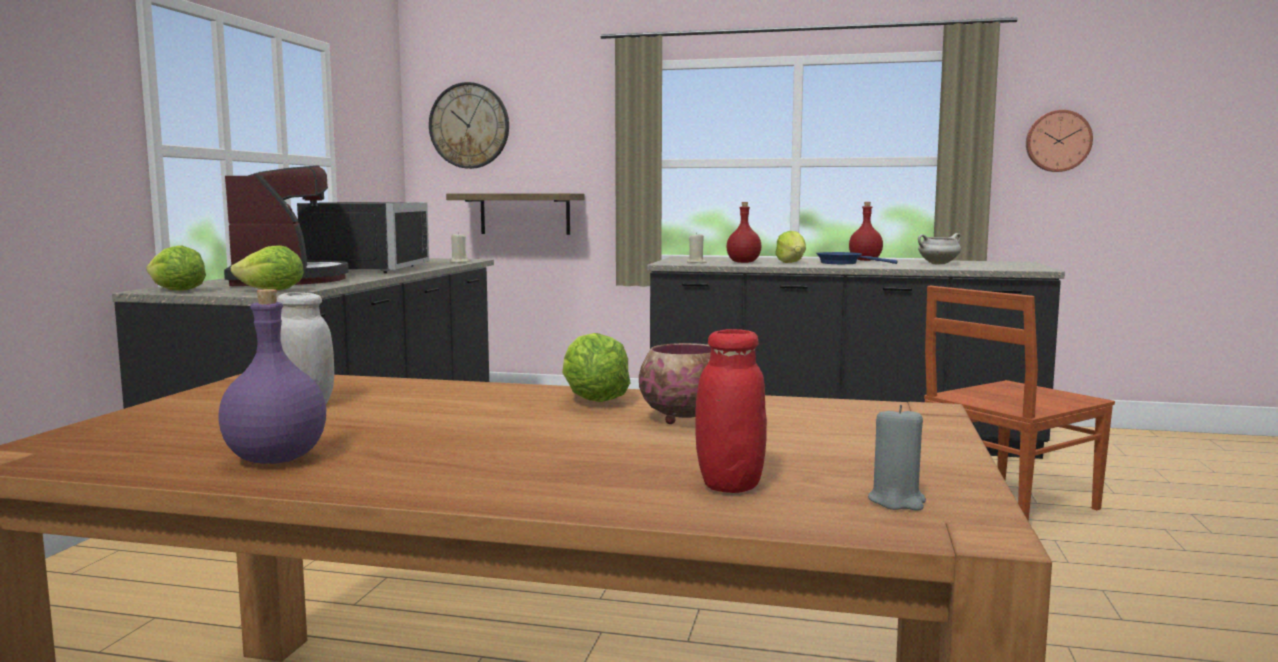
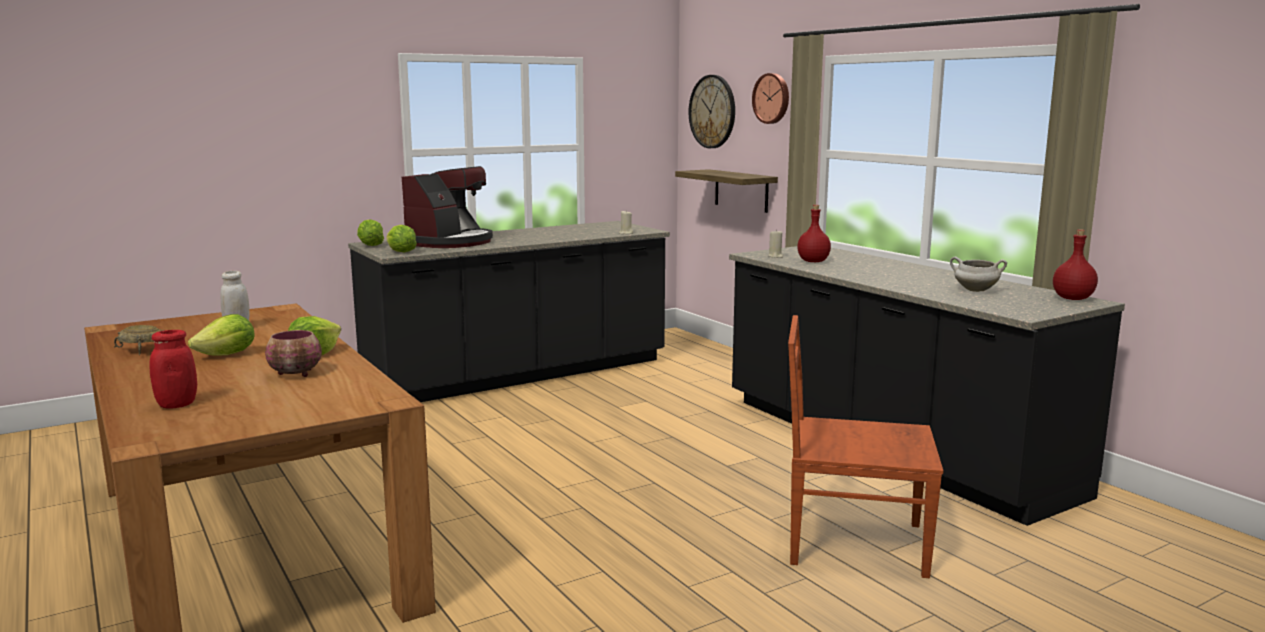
camera: 45 degrees right, 5 degrees up
purple bottle [218,289,326,464] -> beige bowl [114,325,165,355]
black microwave [297,202,429,273] -> none
lettuce [775,231,806,263] -> lettuce moved to [188,314,254,356]
blue frying pan [816,252,897,264] -> none
red bottle [849,202,883,261] -> red bottle moved to [1053,229,1098,300]
grey candle [868,405,926,511] -> none
wall clock [1026,110,1093,172] -> wall clock moved to [752,73,789,124]

